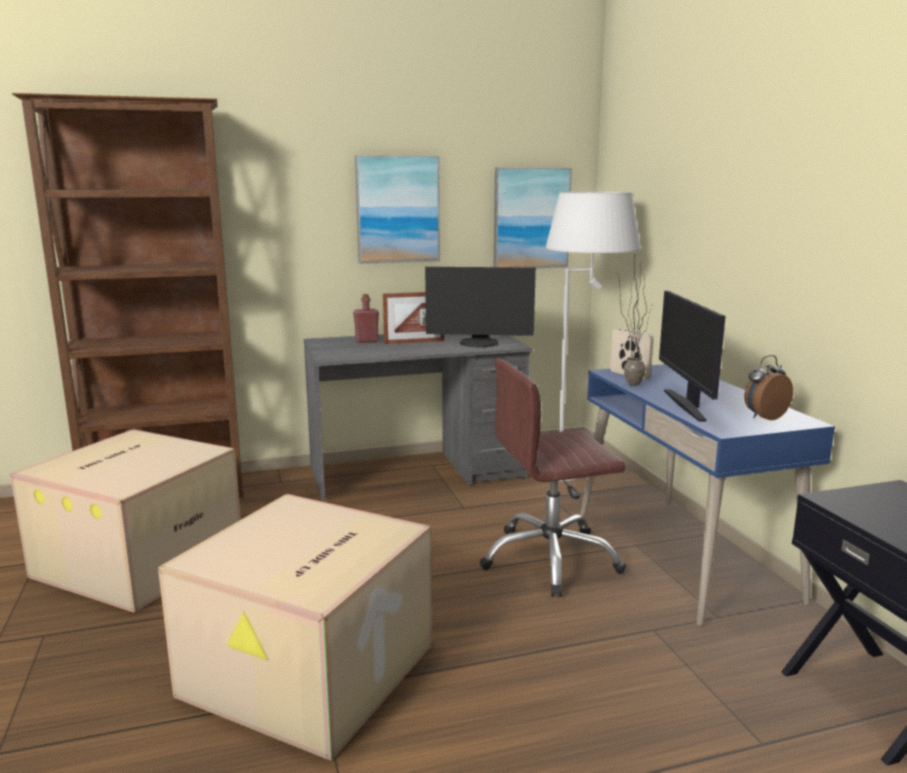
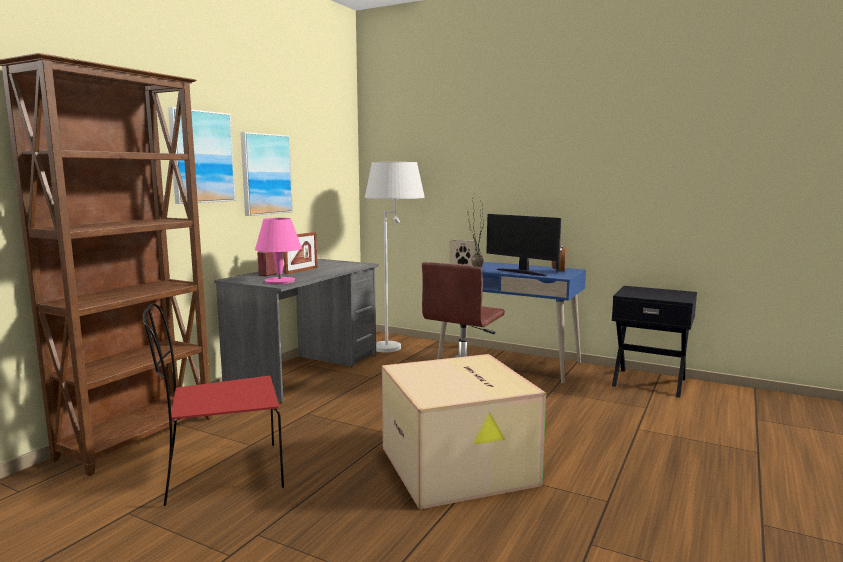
camera: 45 degrees left, 5 degrees down
cardboard box [10,429,241,613] -> red chair [142,303,284,506]
monitor [425,267,536,347] -> none
picture [494,167,572,268] -> picture moved to [168,107,236,204]
none -> pink table lamp [255,218,302,284]

